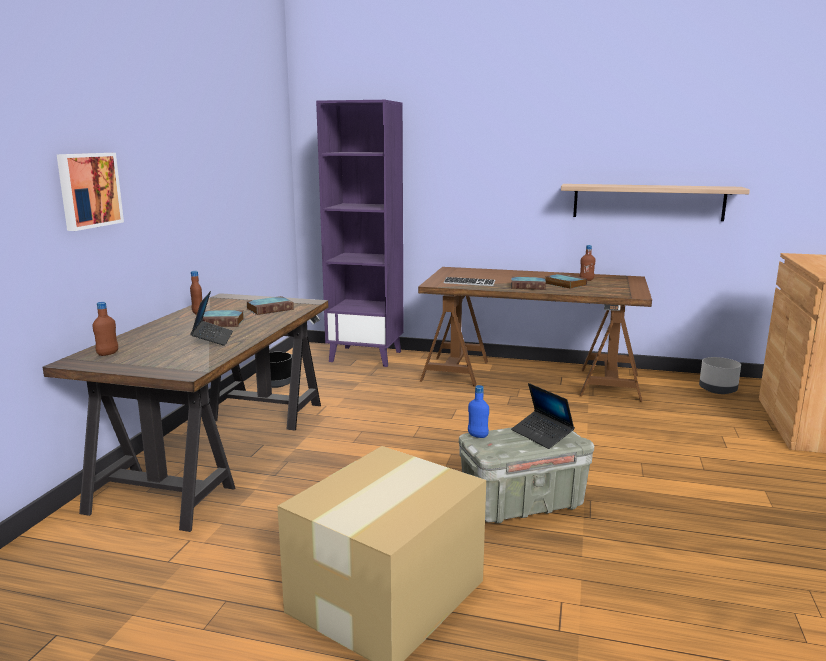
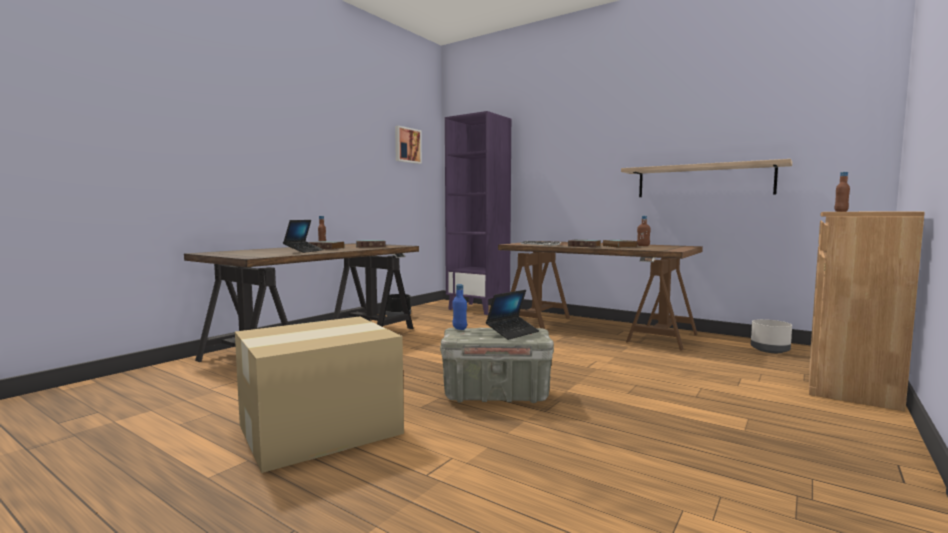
camera: 20 degrees right, 10 degrees down
picture [56,153,124,231] -> picture moved to [395,126,422,164]
brown bottle [93,302,118,356] -> brown bottle moved to [835,172,850,212]
laptop [511,383,575,449] -> laptop turned 120 degrees counterclockwise [486,290,539,340]

